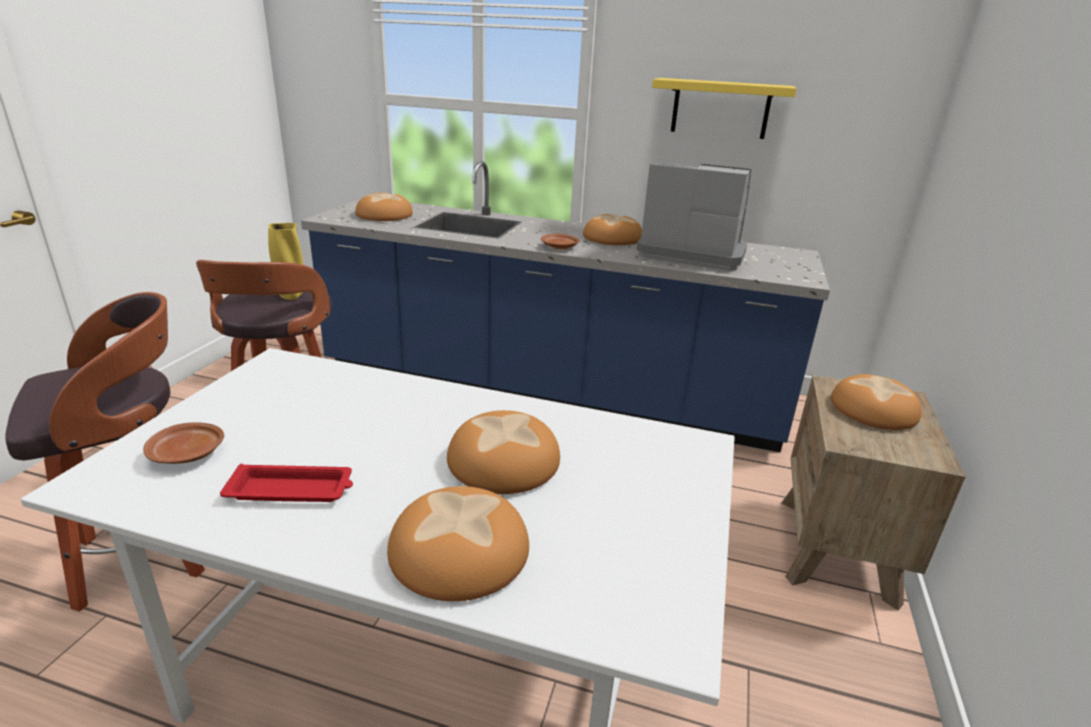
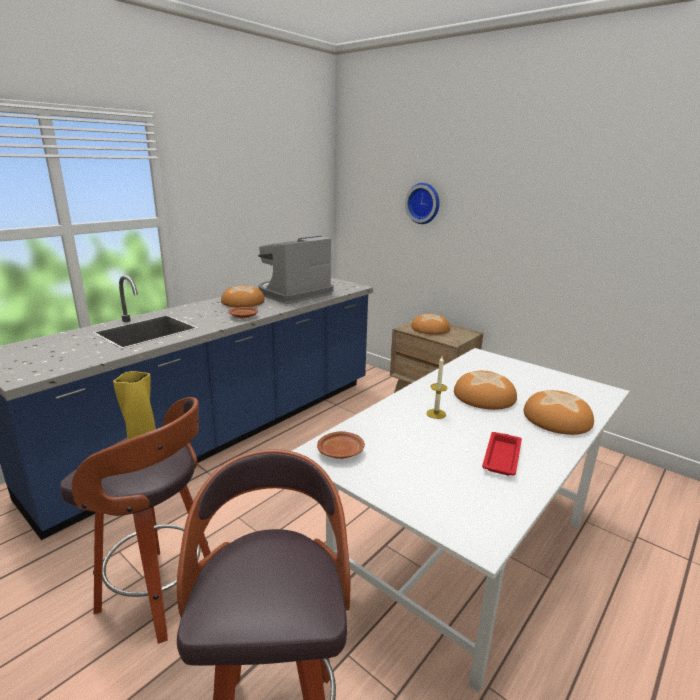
camera: 65 degrees left, 5 degrees down
brown plate [143,422,224,464] -> brown plate moved to [317,431,365,459]
bread [355,193,413,221] -> none
yellow shelf [652,78,797,139] -> none
none -> wall clock [405,183,440,224]
none -> candle [427,357,448,419]

